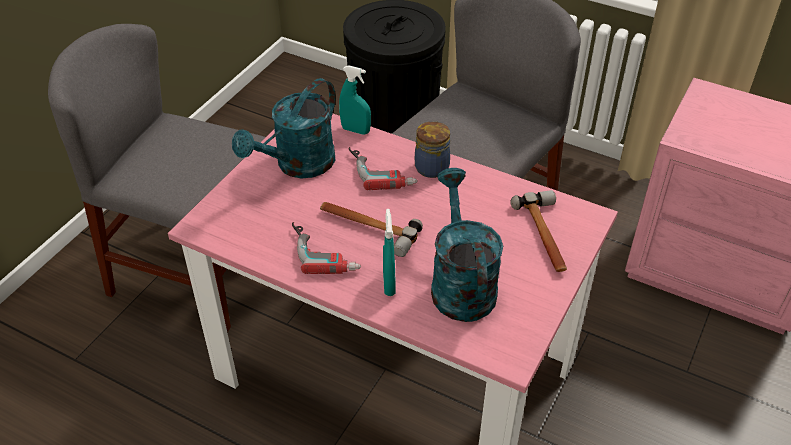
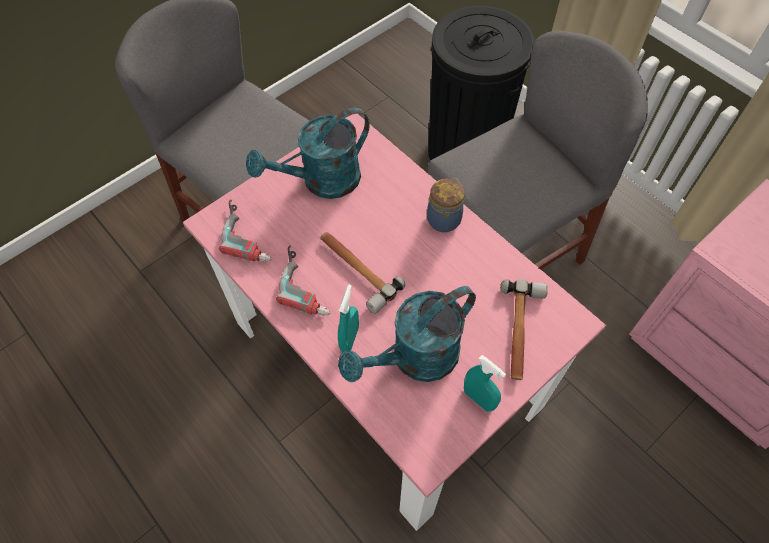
camera: 20 degrees right, 15 degrees up
turquoise spray bottle [339,65,371,135] -> turquoise spray bottle moved to [464,355,506,412]
power drill [349,147,418,190] -> power drill moved to [219,200,272,262]
turquoise watering can [431,168,503,322] -> turquoise watering can turned 135 degrees counterclockwise [338,286,476,382]

